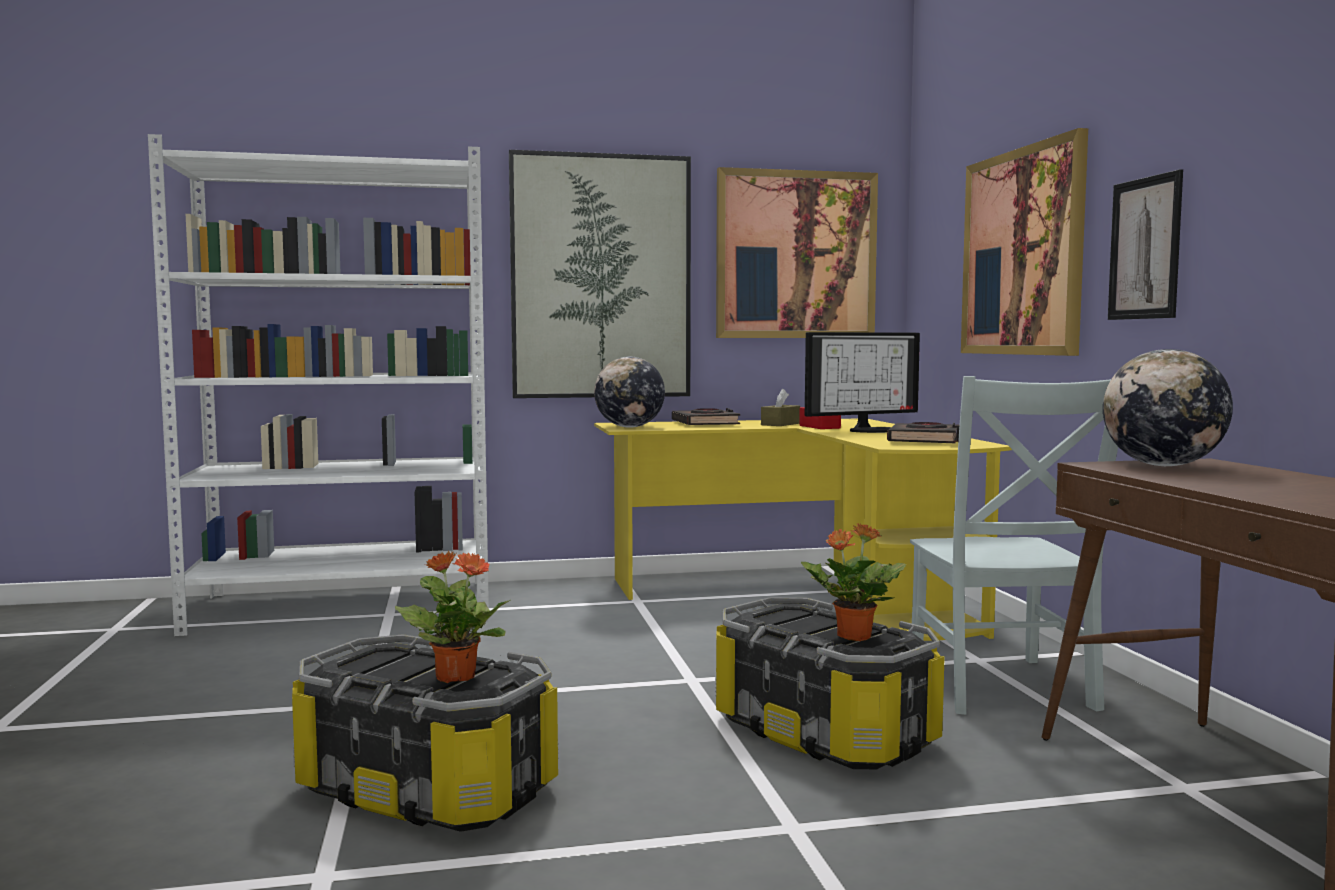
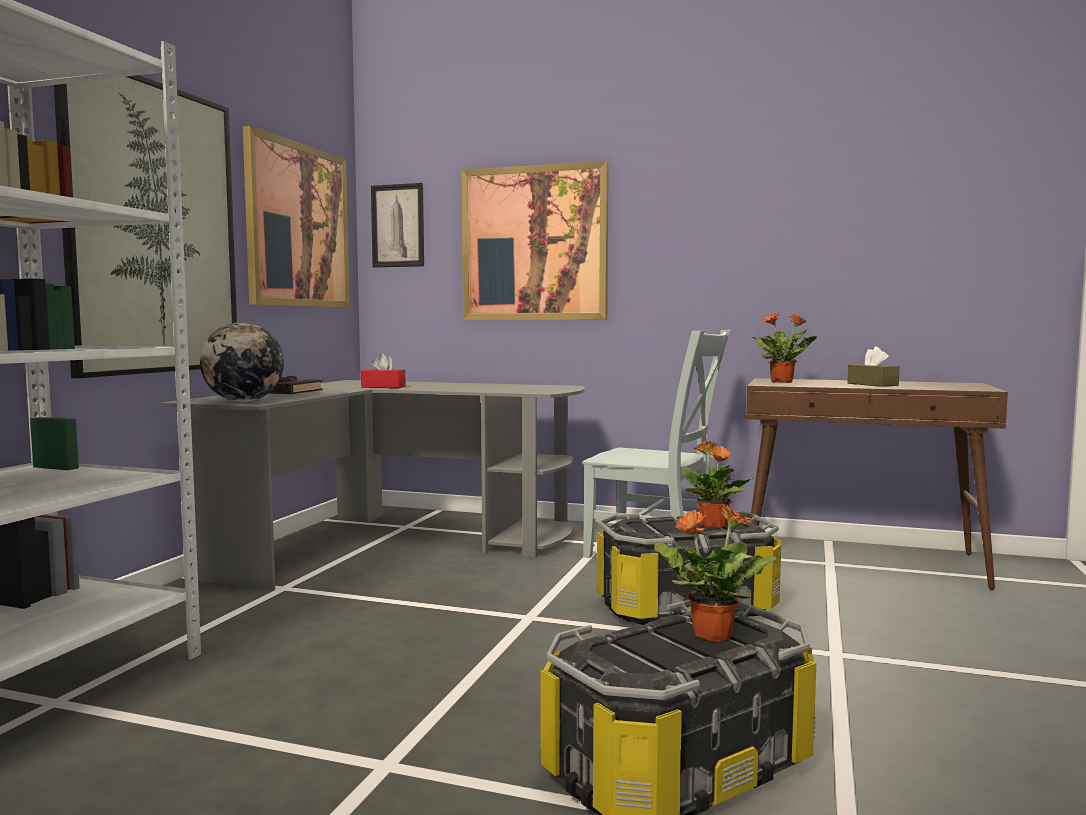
camera: 60 degrees left, 0 degrees up
yellow desk [594,419,1012,641] -> grey desk [160,380,585,590]
brown tissue box [761,389,800,426] -> brown tissue box moved to [847,346,900,387]
monitor [805,332,920,433] -> none
black book [887,422,959,443] -> none
globe [1103,349,1233,466] -> potted plant [752,312,817,383]
picture [1108,169,1183,320] -> picture moved to [371,183,424,268]

